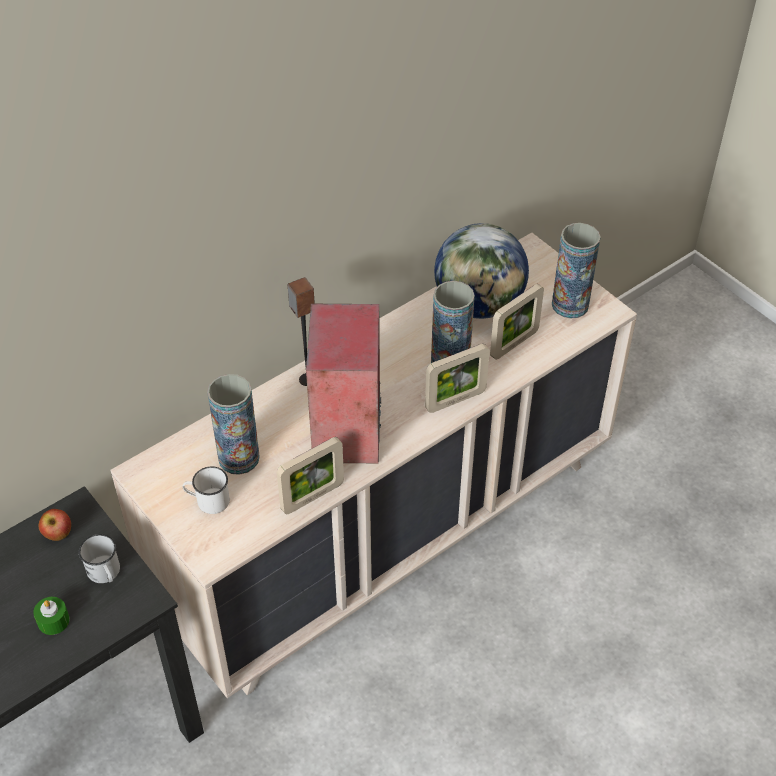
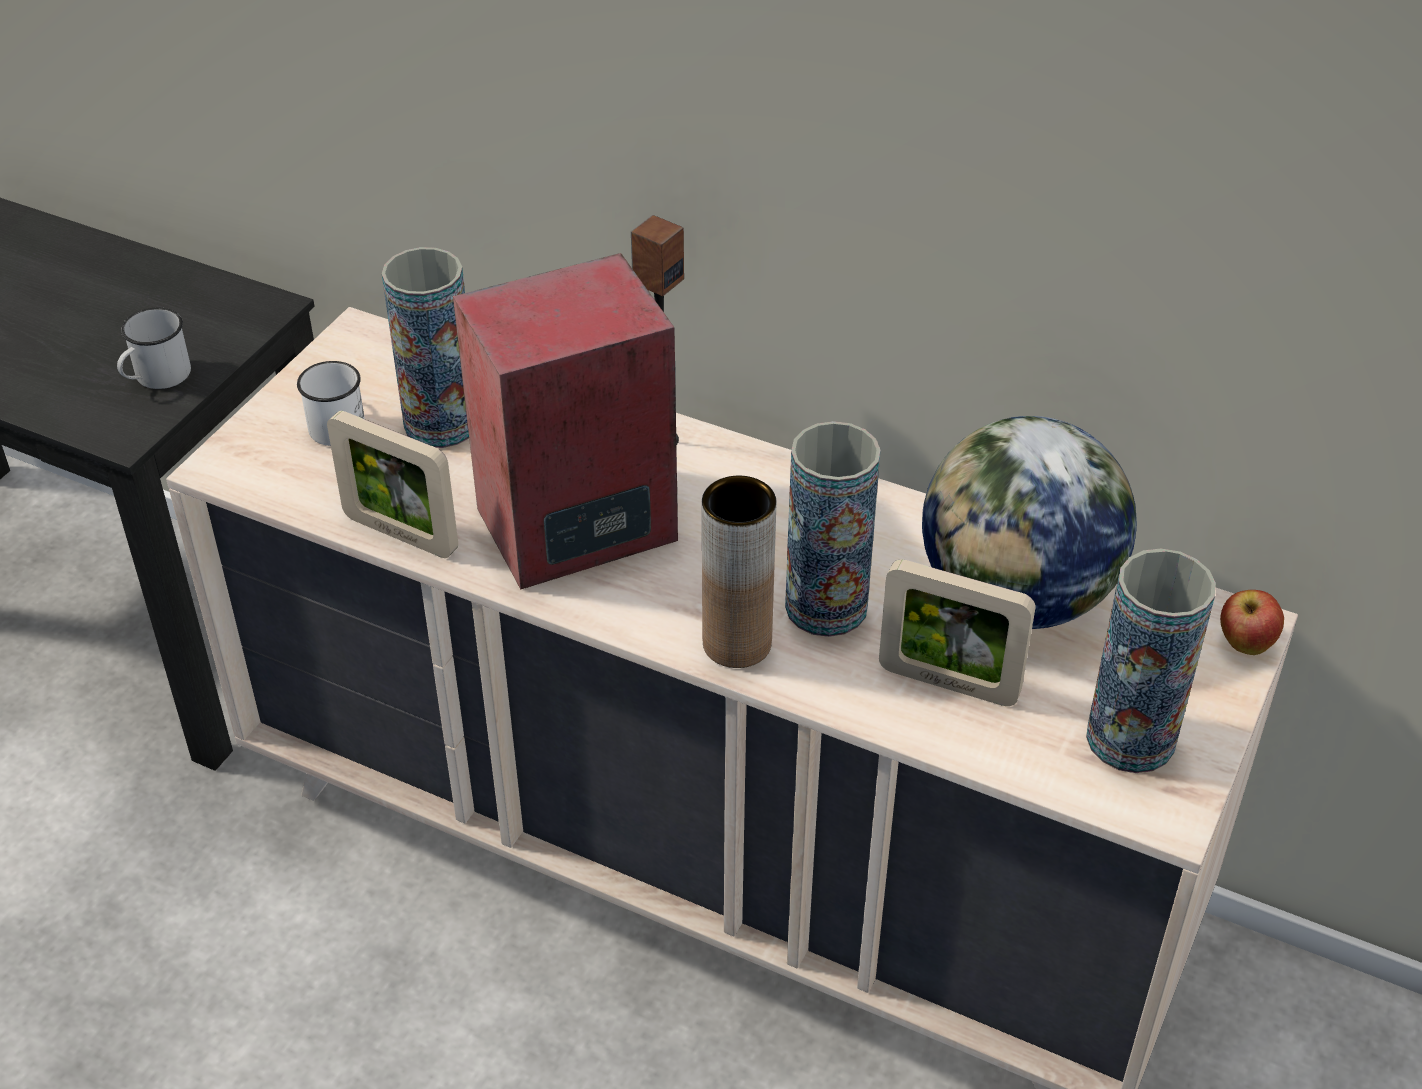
camera: 65 degrees right, 5 degrees down
green candle [33,597,70,635] -> none
apple [38,509,71,541] -> apple moved to [1220,590,1284,655]
picture frame [425,344,490,413] -> brown vase [702,476,776,668]

